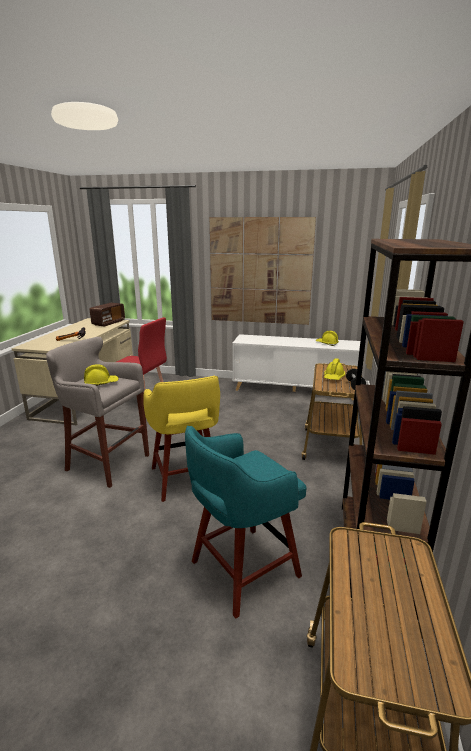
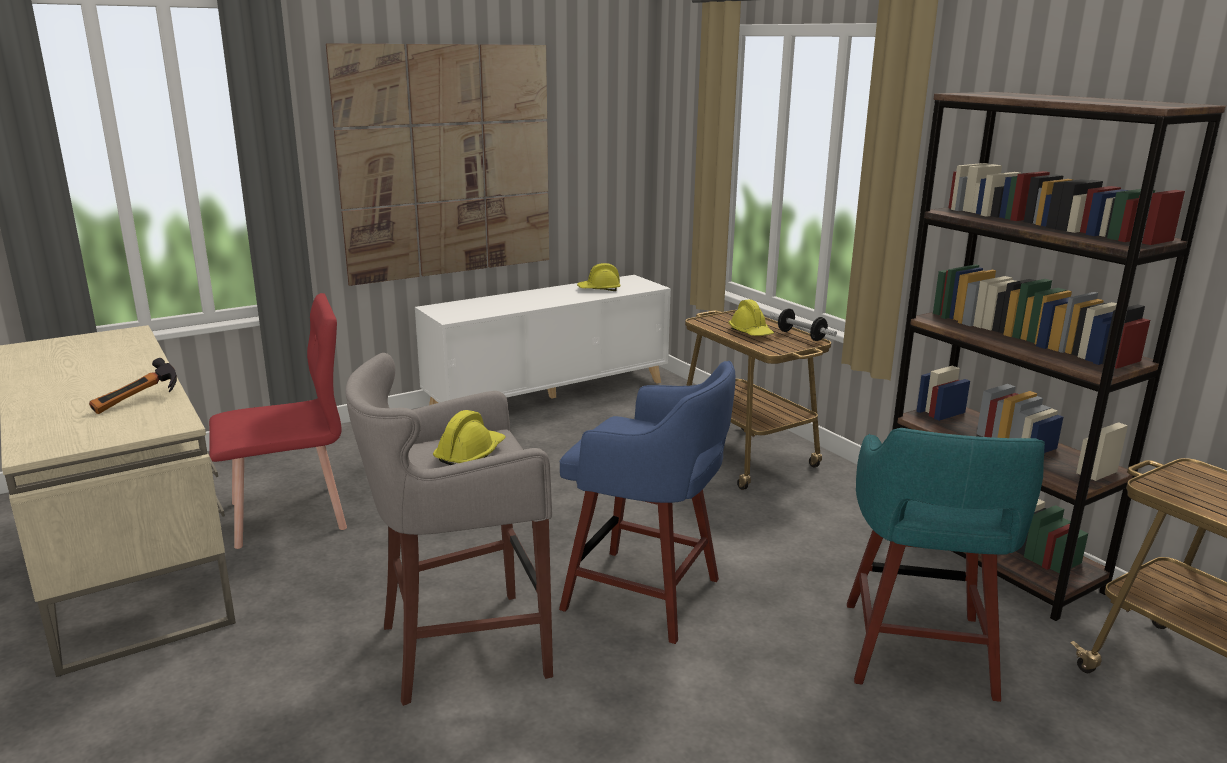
camera: 45 degrees left, 0 degrees up
radio [90,303,125,327] -> none
yellow stool [143,376,220,502] -> blue stool [559,361,736,644]

